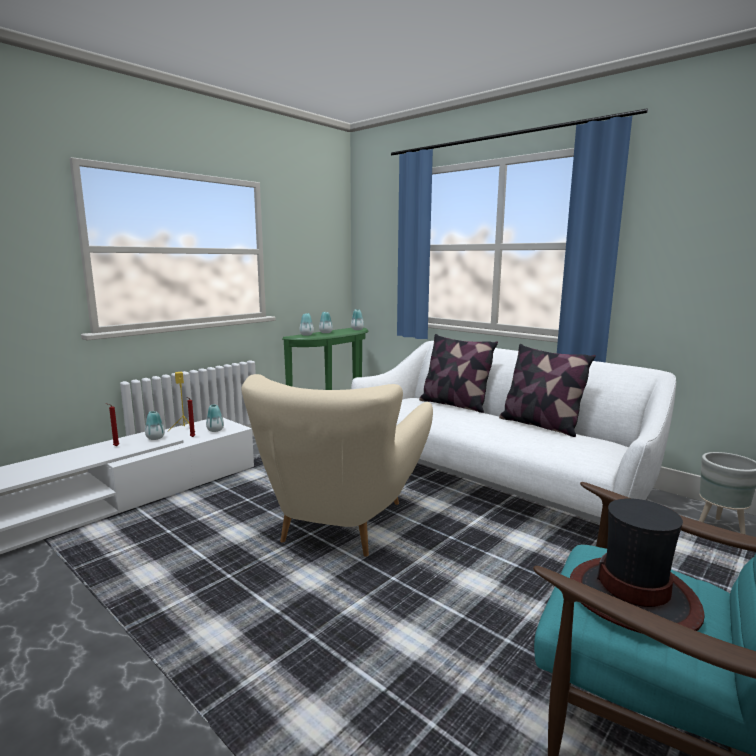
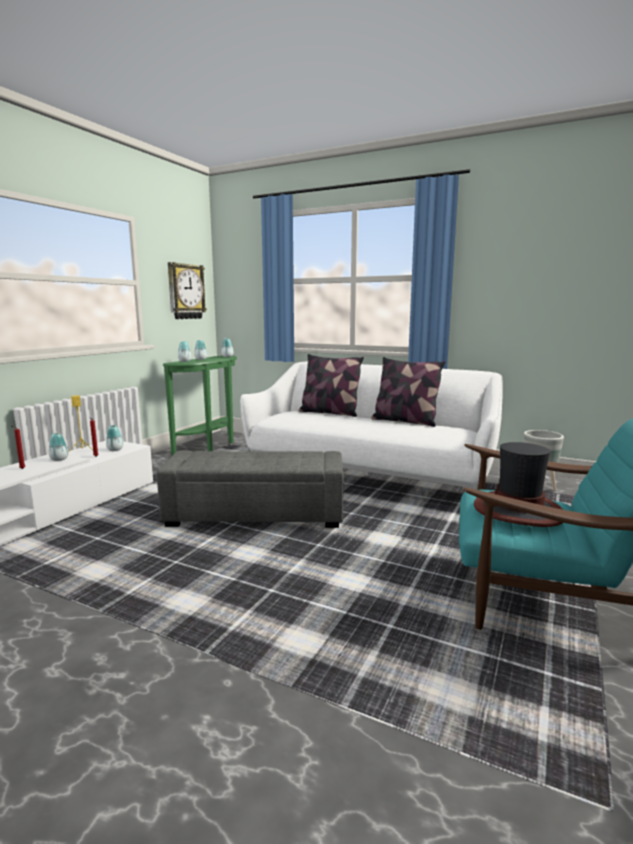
camera: 15 degrees left, 0 degrees up
beige armchair [242,374,433,557] -> grey ottoman [157,450,344,528]
none -> wall clock [168,262,207,319]

